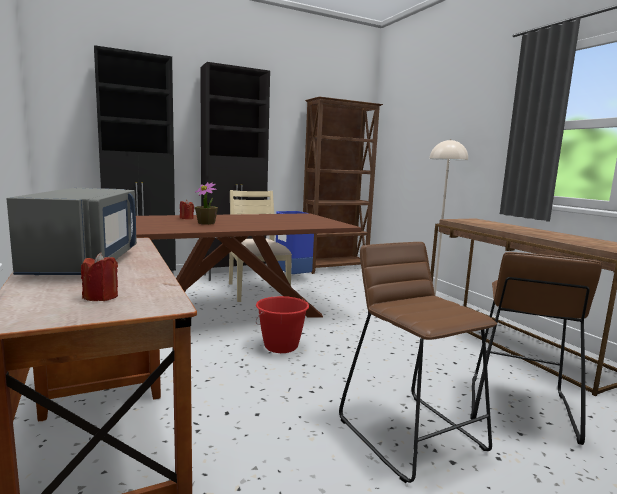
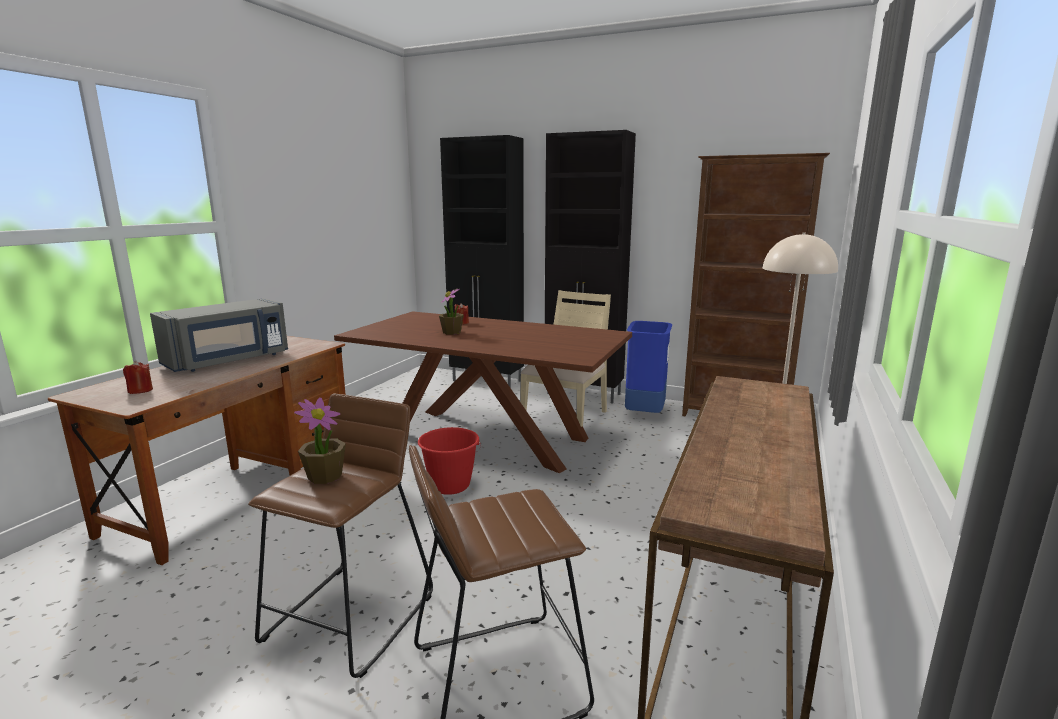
camera: 50 degrees right, 5 degrees up
none -> potted plant [294,397,346,484]

